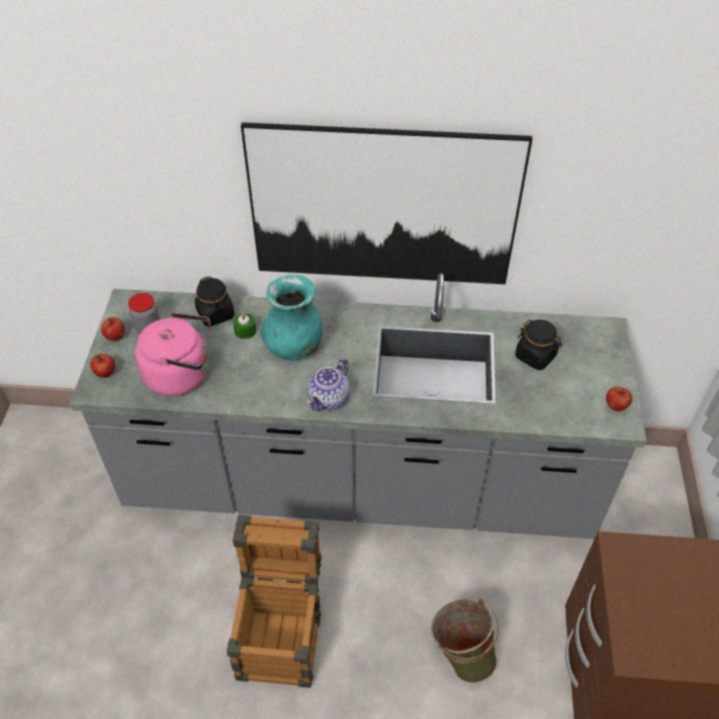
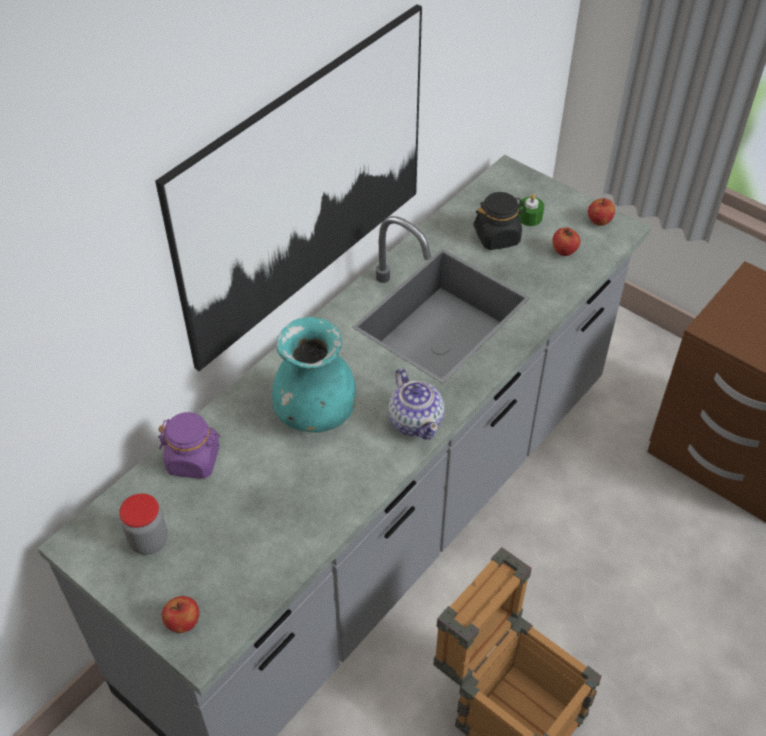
camera: 55 degrees left, 0 degrees up
apple [101,317,125,341] -> apple moved to [552,228,581,256]
pink kettle [135,312,211,396] -> none
black jar [195,276,234,326] -> purple jar [158,412,220,479]
green candle [233,313,256,339] -> green candle moved to [518,194,544,226]
green bucket [431,598,499,683] -> none

